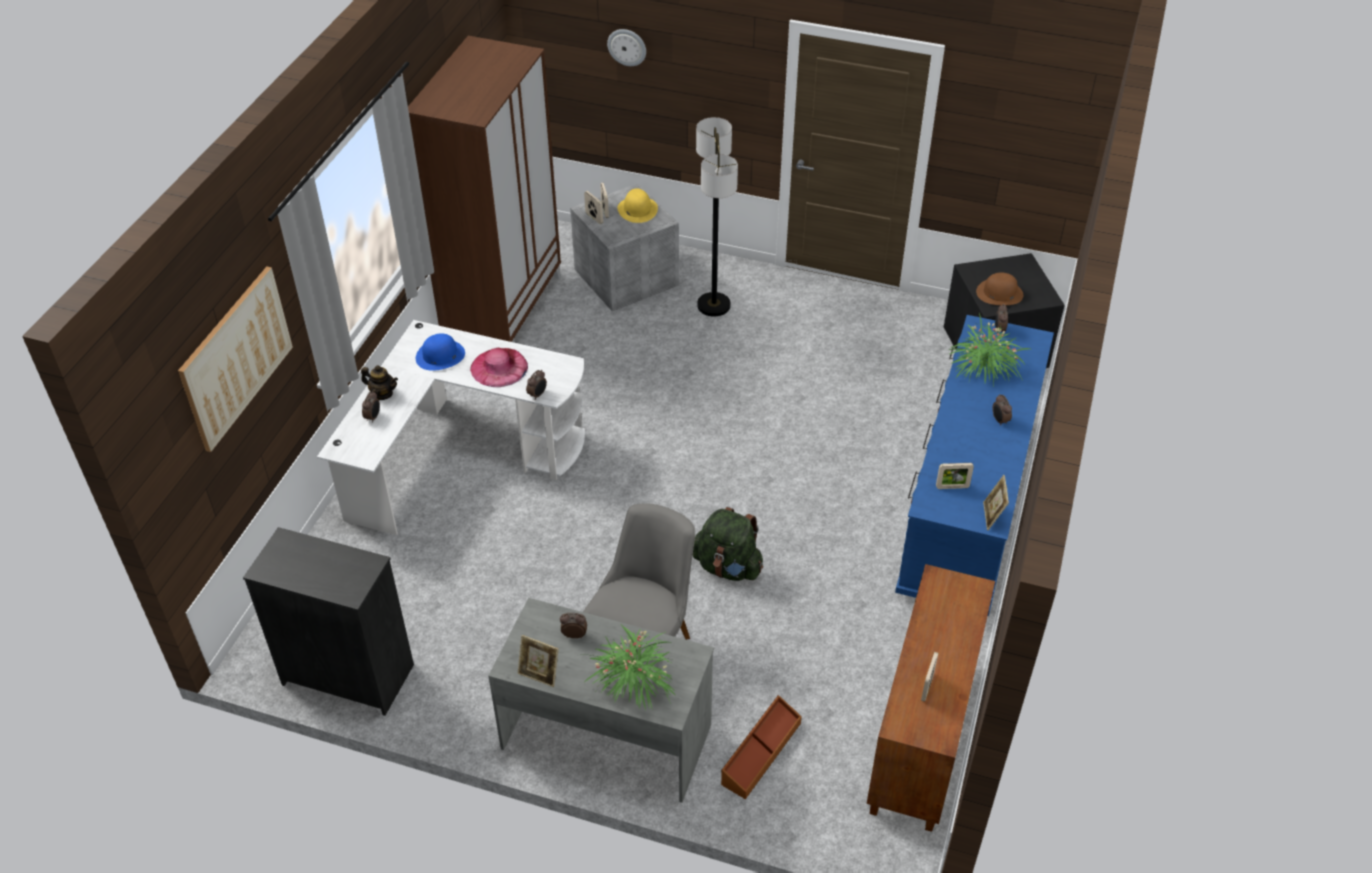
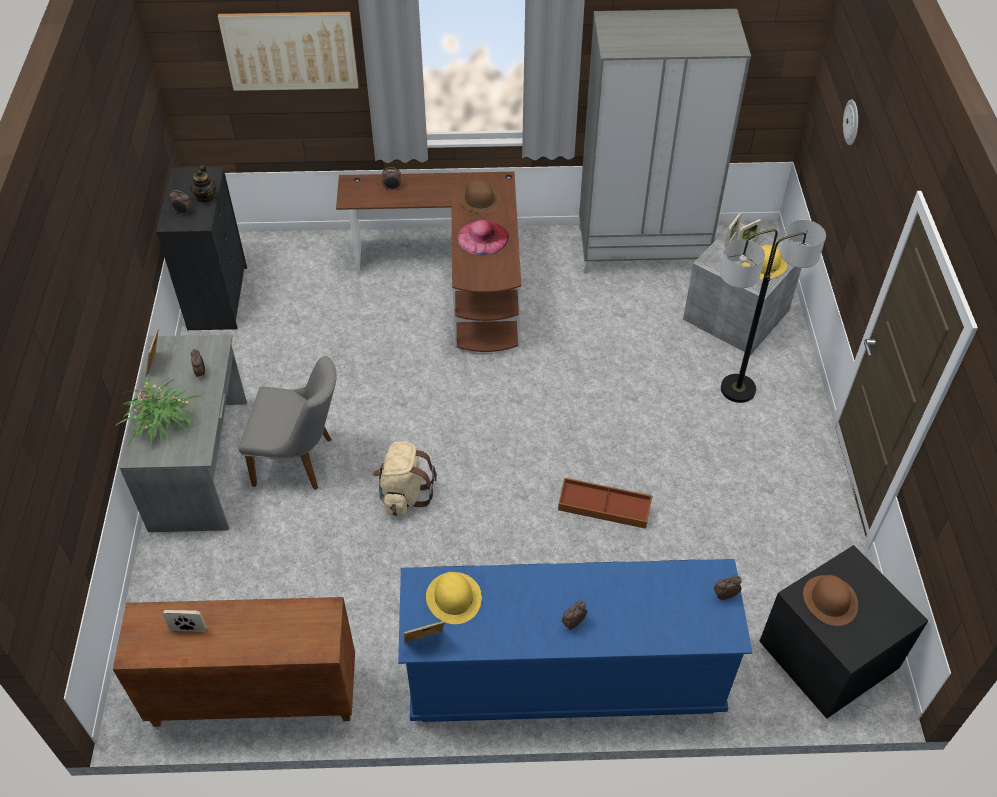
camera: 70 degrees right, 5 degrees up
white desk [317,320,585,535] -> brown desk [336,172,521,352]
teapot [361,365,398,400] -> teapot moved to [190,166,217,203]
brown wardrobe [408,36,561,342] -> grey wardrobe [579,9,751,273]
blue hat [416,333,465,371] -> brown hat [459,180,501,214]
alarm clock [526,370,547,400] -> alarm clock moved to [169,190,192,215]
green backpack [693,507,763,581] -> beige backpack [373,441,437,516]
brown storage box [721,695,802,799] -> brown storage box moved to [558,478,652,529]
picture frame [936,463,974,489] -> yellow hat [426,572,482,624]
potted plant [949,313,1030,389] -> none

